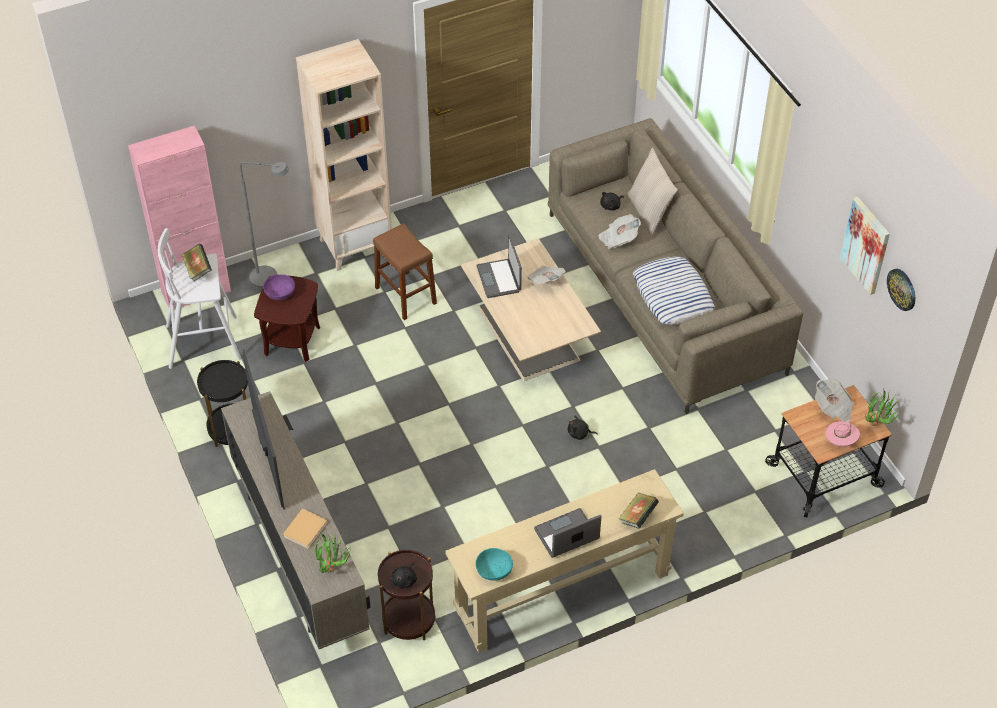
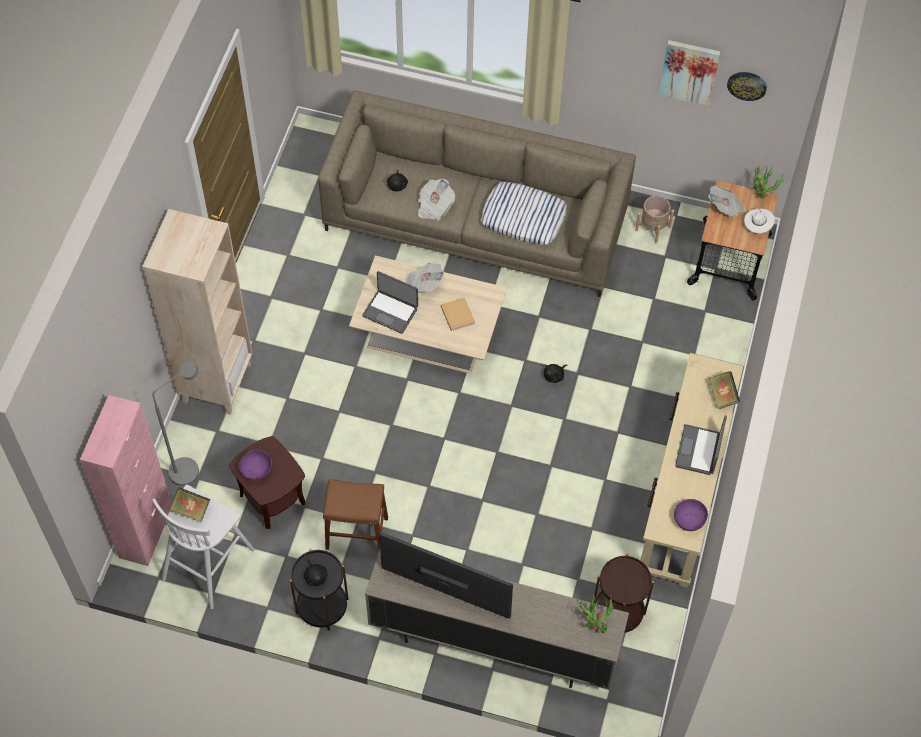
camera: 50 degrees left, 10 degrees up
beige book [283,508,328,549] -> beige book moved to [441,297,475,331]
brown stool [373,224,437,320] -> brown stool moved to [323,479,388,550]
black plush toy [391,563,417,589] -> black plush toy moved to [303,559,328,586]
turquoise bowl [476,548,513,581] -> purple bowl [674,499,708,531]
beige pillow [627,148,678,237] -> none
pink hat [825,421,860,447] -> white hat [744,209,775,234]
none -> beige planter [635,196,674,243]

